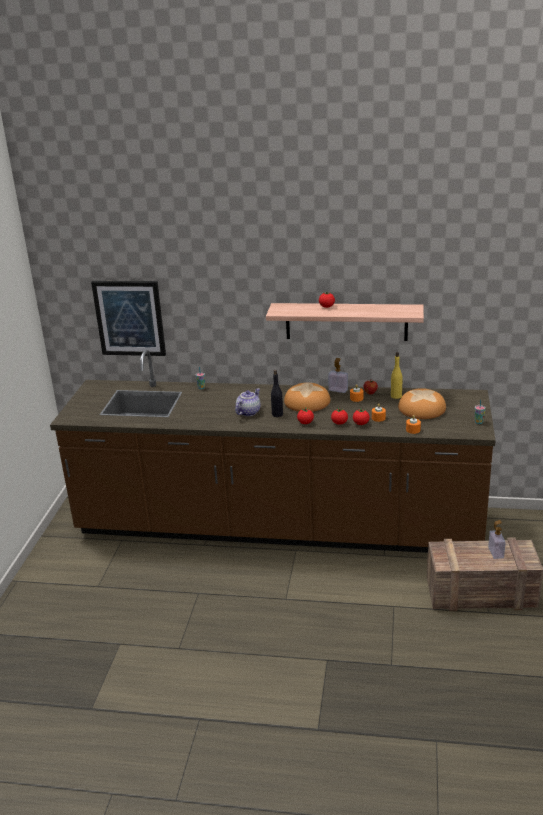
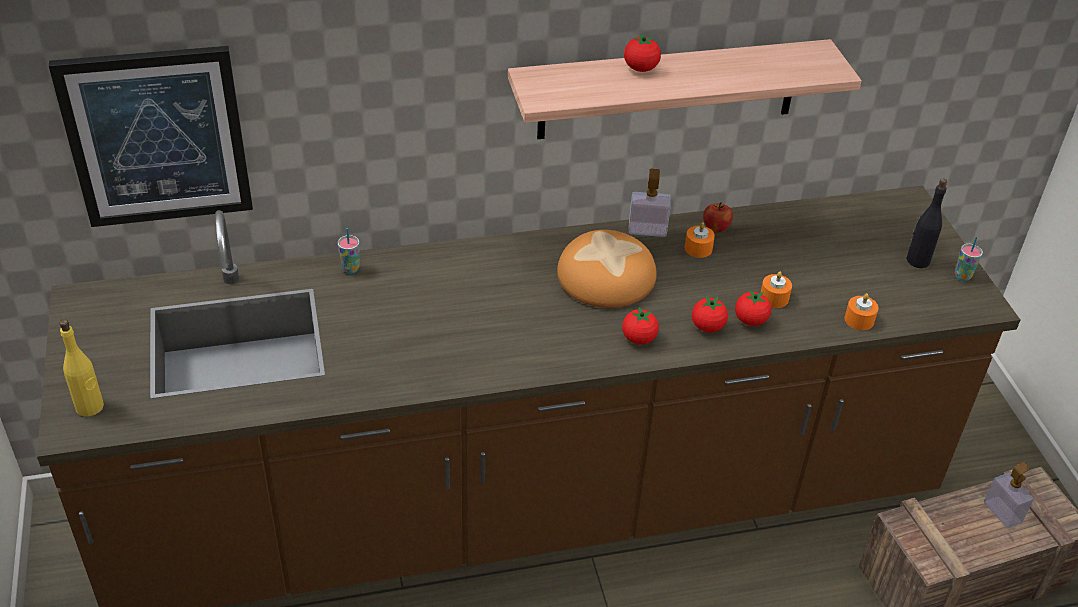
camera: 25 degrees left, 15 degrees up
teapot [235,388,261,416] -> none
black bottle [271,370,283,417] -> black bottle moved to [906,178,947,268]
yellow bottle [391,352,403,399] -> yellow bottle moved to [59,319,104,417]
bread [398,388,446,419] -> none

